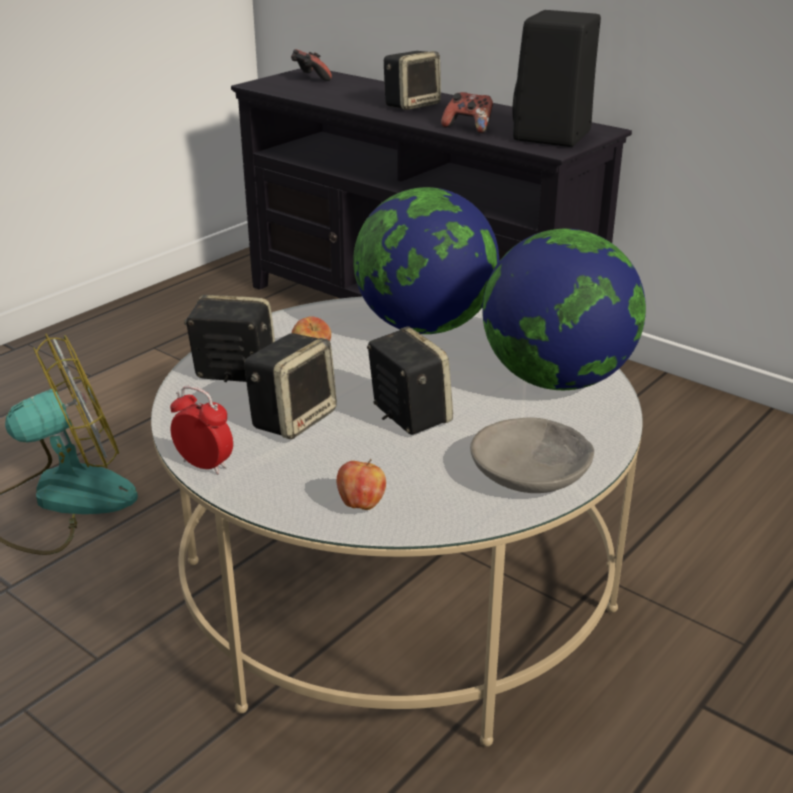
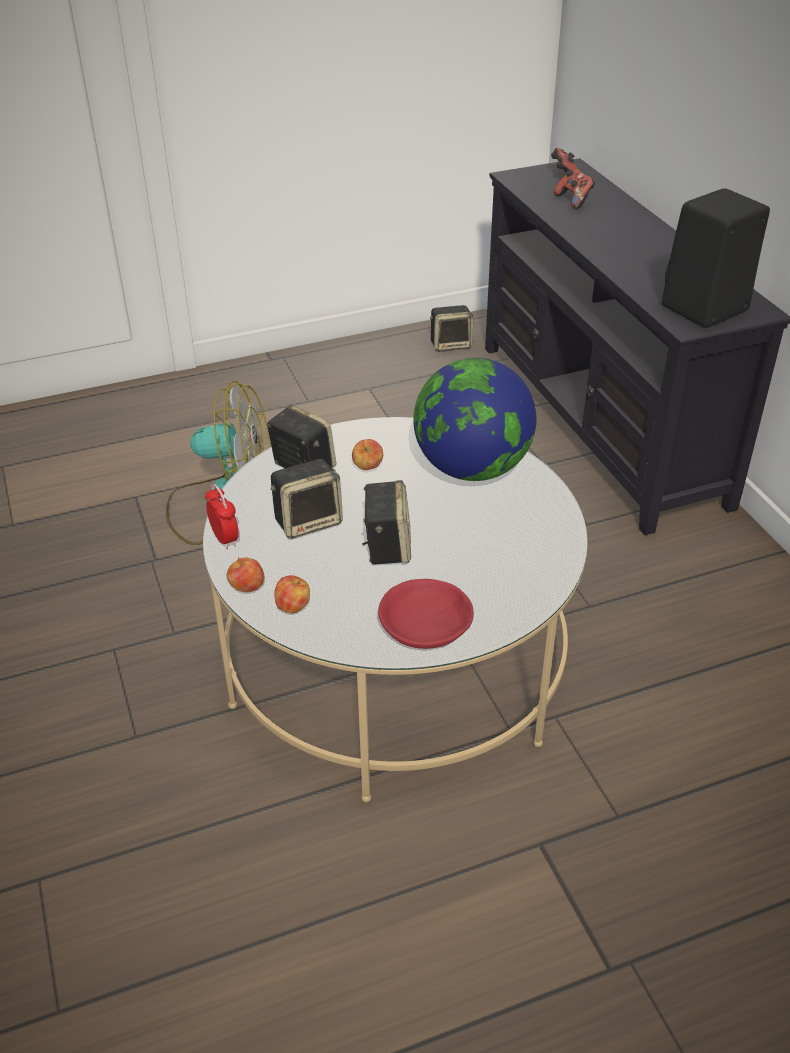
camera: 30 degrees right, 10 degrees up
speaker [384,51,441,110] -> speaker moved to [430,305,473,352]
game controller [441,92,493,133] -> game controller moved to [554,169,595,209]
grey bowl [470,417,594,493] -> red bowl [378,579,474,649]
globe [482,229,646,390] -> none
none -> apple [227,557,264,592]

